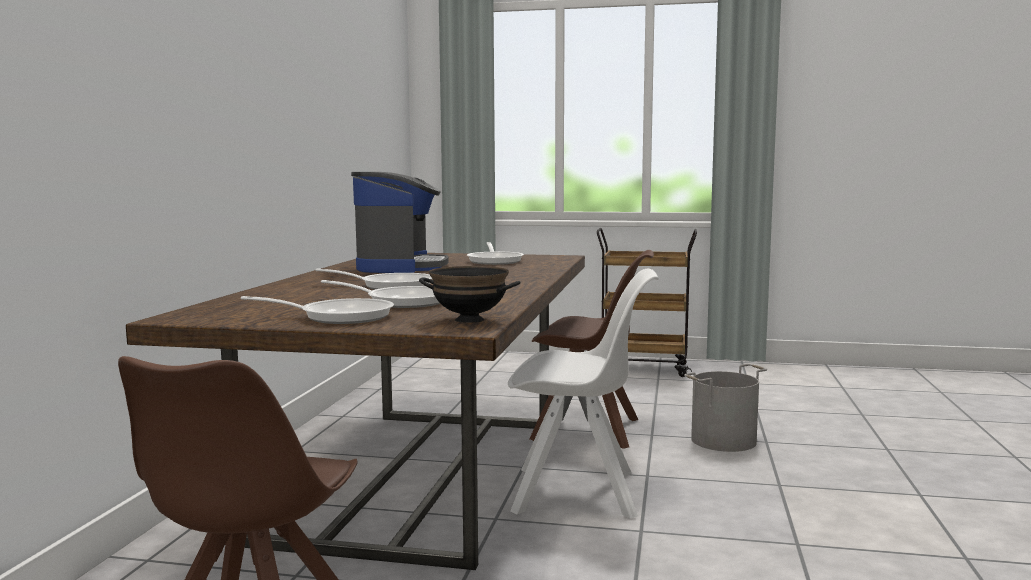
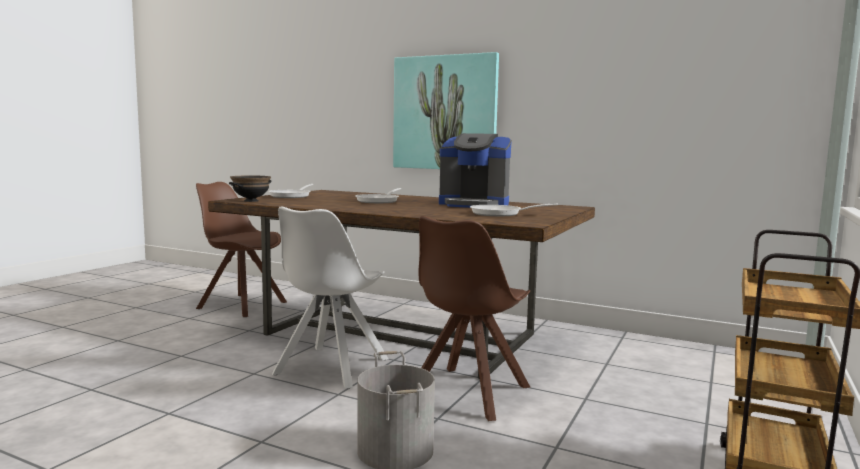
camera: 105 degrees right, 0 degrees up
frying pan [321,280,440,308] -> none
none -> picture [393,52,499,169]

